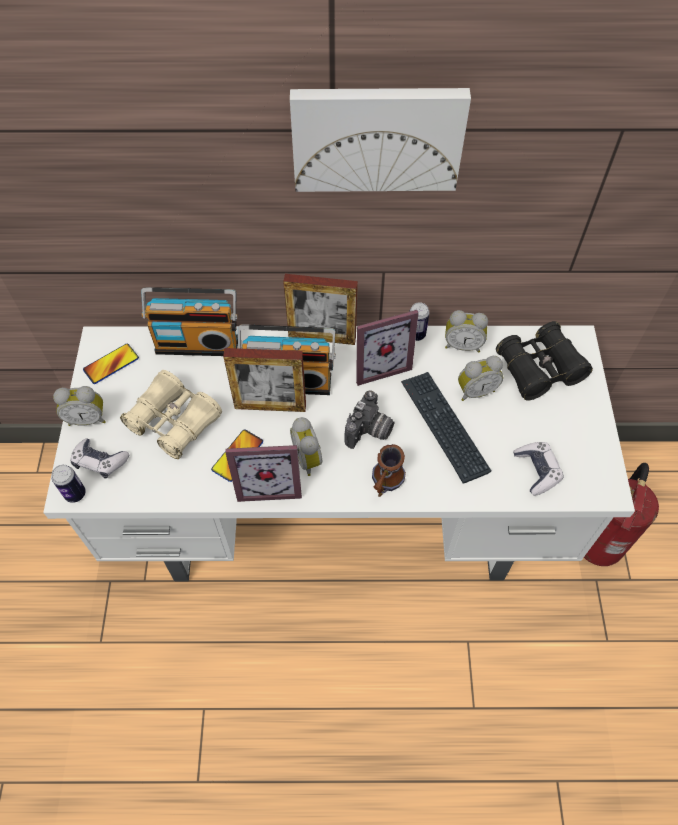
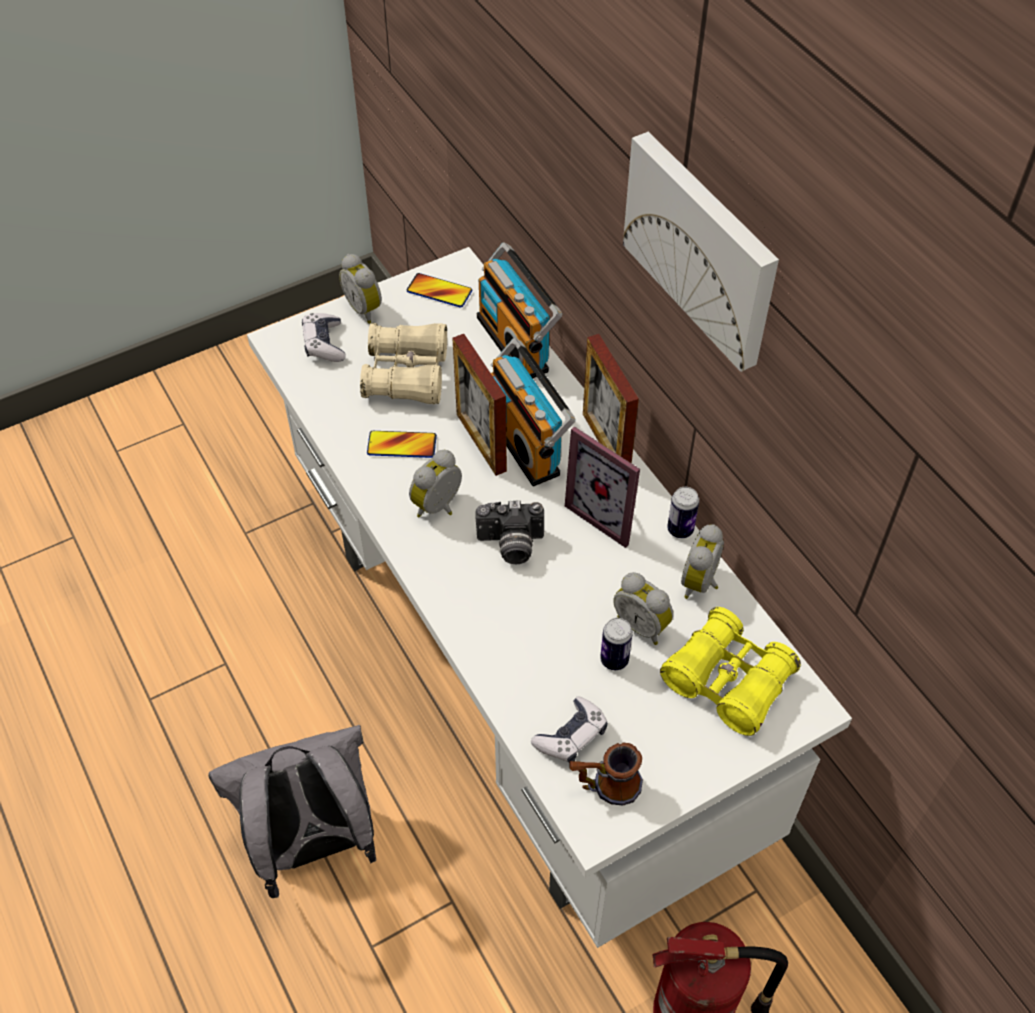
camera: 60 degrees right, 5 degrees down
can [51,465,86,503] -> can moved to [600,618,633,670]
picture frame [225,445,302,502] -> none
mug [372,444,406,497] -> mug moved to [569,742,643,805]
keyboard [401,372,491,483] -> none
alarm clock [445,310,488,353] -> alarm clock turned 45 degrees clockwise [681,525,724,599]
black binoculars [496,321,593,401] -> yellow binoculars [660,607,801,736]
none -> grey backpack [208,725,376,898]

